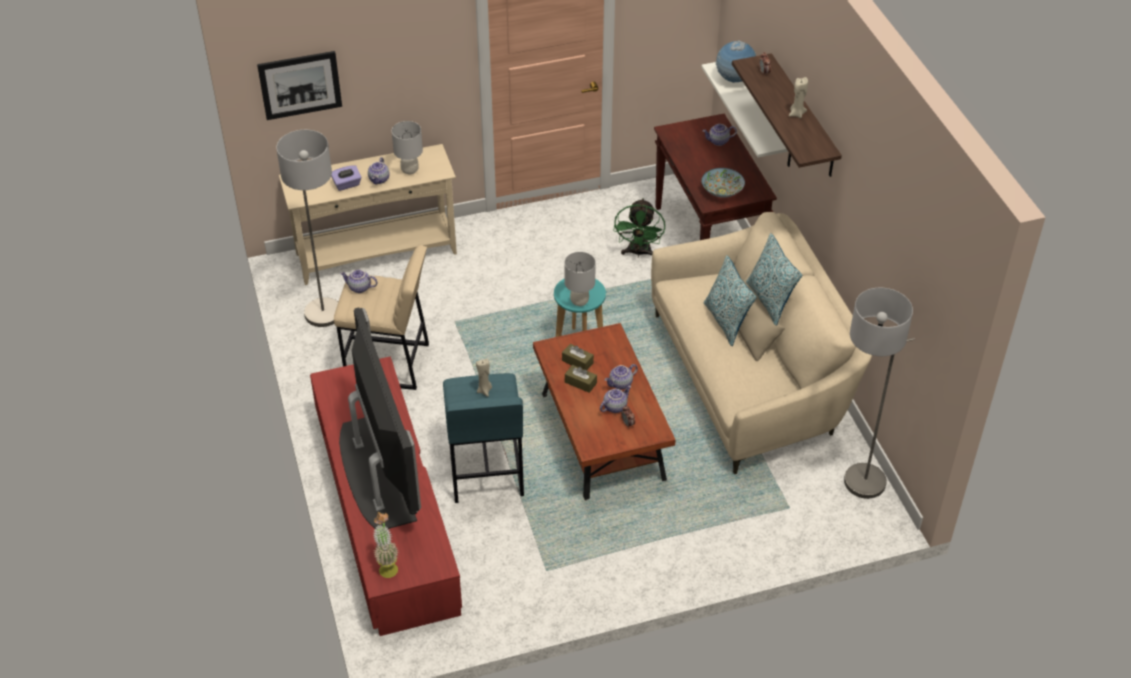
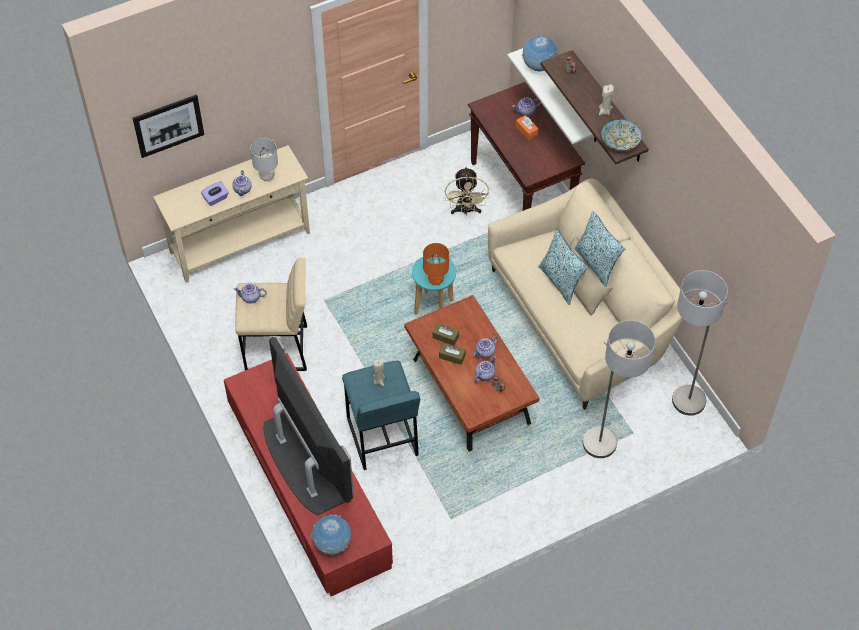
camera: 10 degrees left, 10 degrees up
grey floor lamp [276,130,338,327] -> grey floor lamp moved to [583,320,655,458]
potted plant [373,512,399,578] -> globe [311,515,351,555]
grey table lamp [564,252,596,306] -> orange table lamp [423,243,449,285]
green fan [613,198,665,258] -> beige fan [445,167,489,215]
bowl [701,168,745,198] -> bowl moved to [601,119,642,151]
none -> orange tissue box [516,115,538,140]

